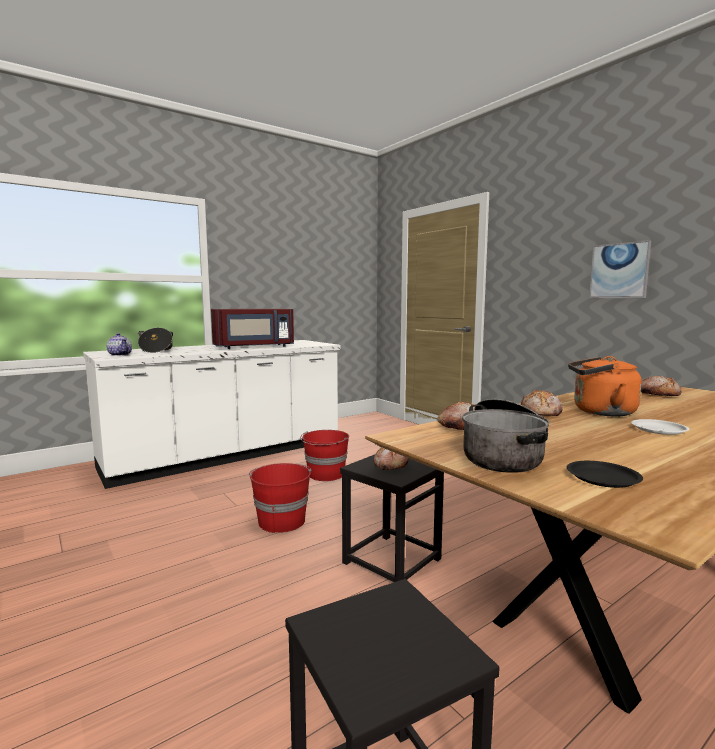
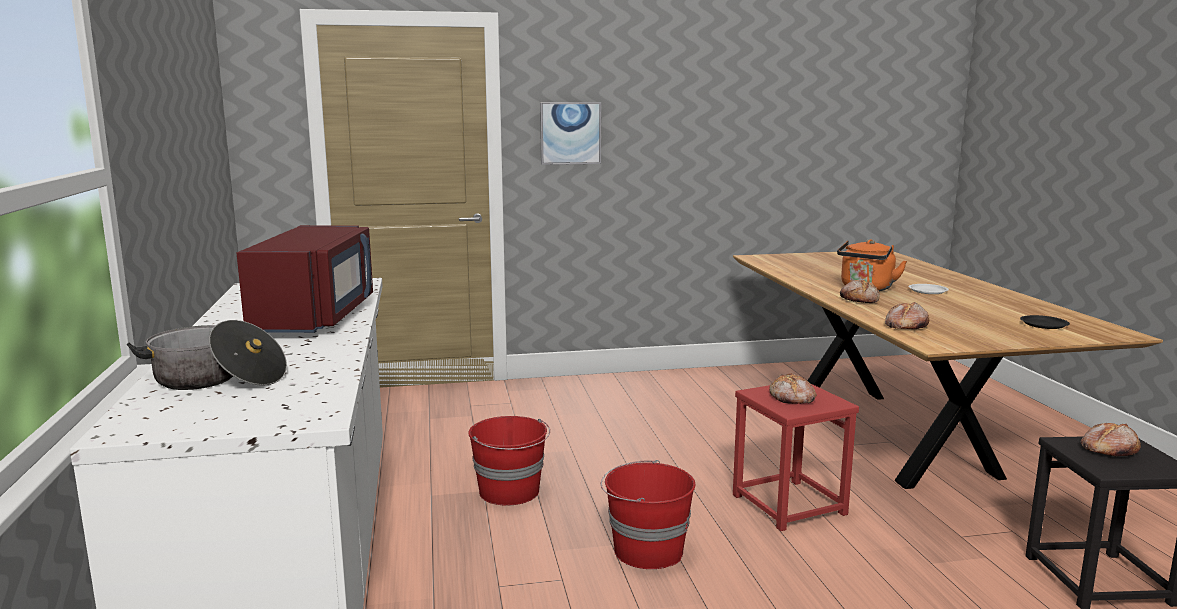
camera: 65 degrees left, 5 degrees up
teapot [106,333,132,356] -> none
black stool [340,454,444,582] -> red stool [733,383,859,531]
cooking pot [462,399,549,473] -> none
picture [589,240,651,298] -> picture moved to [540,102,601,165]
bread [641,376,682,396] -> bread moved to [1081,423,1141,457]

